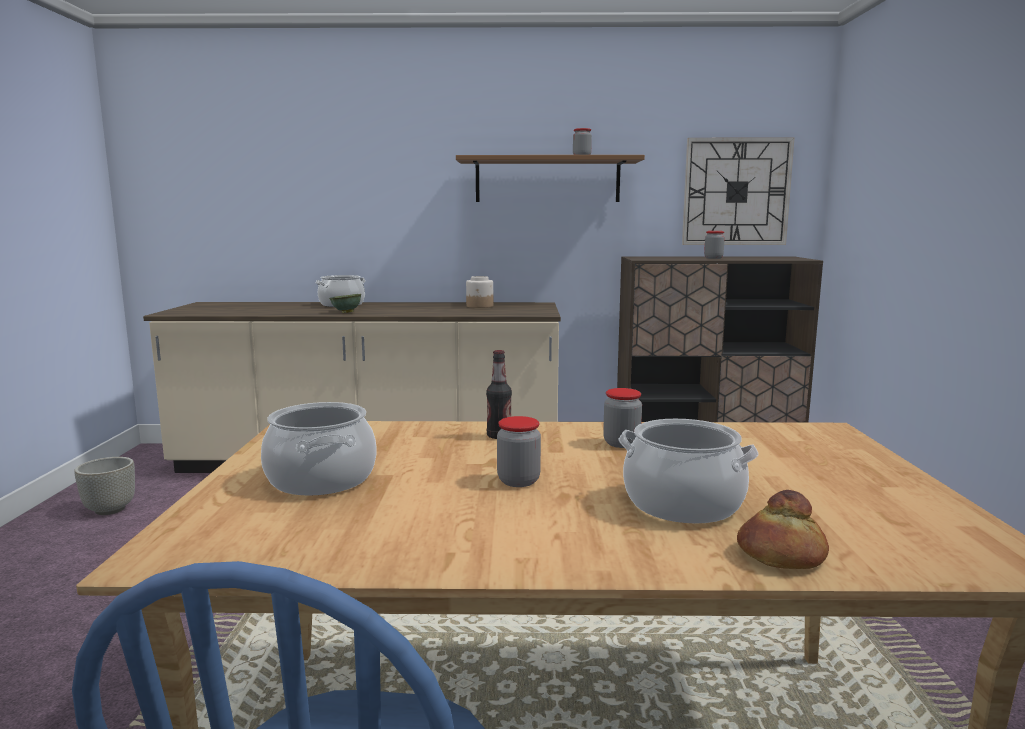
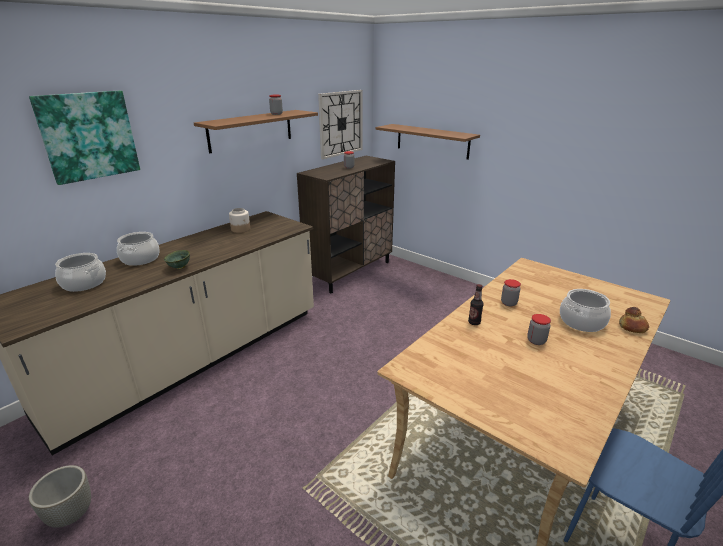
camera: 50 degrees left, 15 degrees up
cooking pot [261,402,376,496] -> cooking pot moved to [55,253,106,292]
none -> picture [29,91,140,185]
none -> brown shelf [376,124,480,160]

